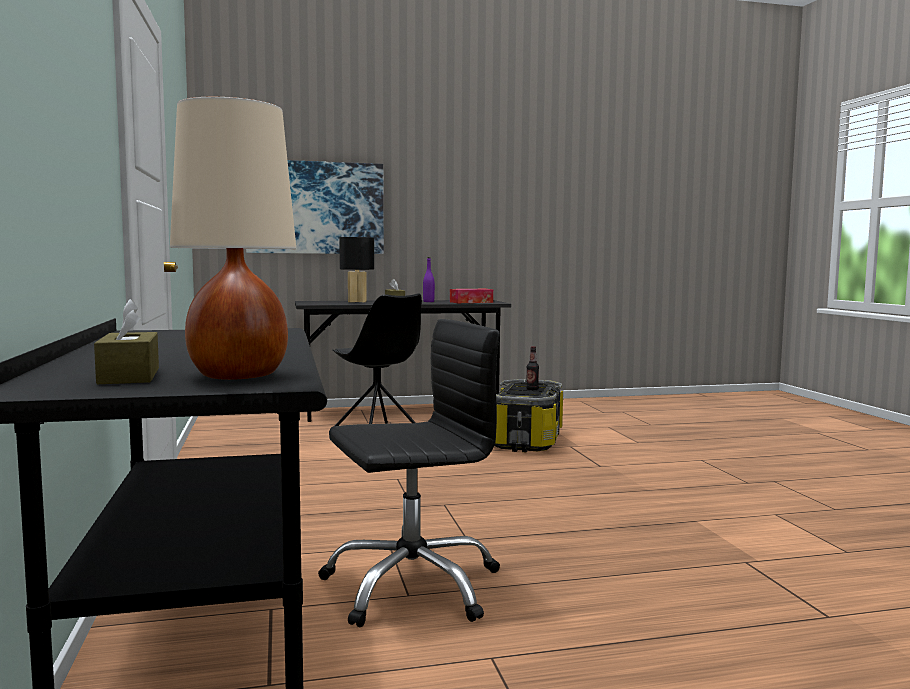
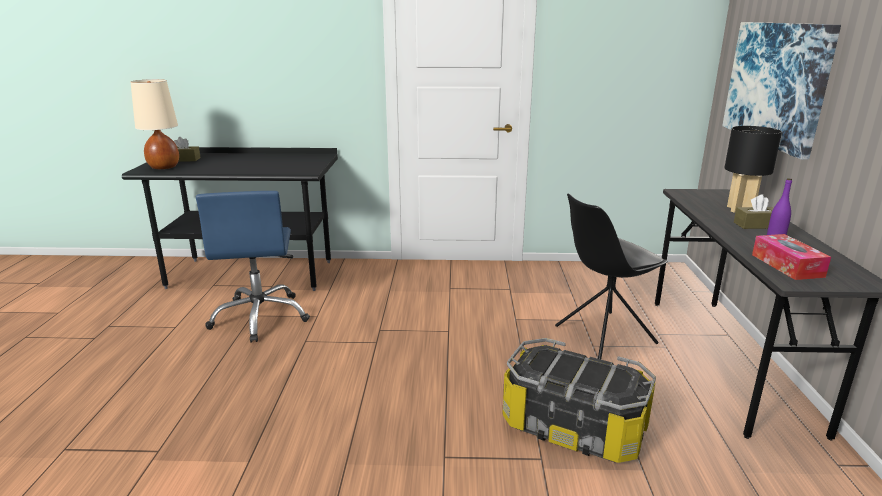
camera: 105 degrees right, 15 degrees up
black office chair [318,319,500,627] -> blue office chair [196,191,310,342]
bottle [526,346,539,390] -> none

